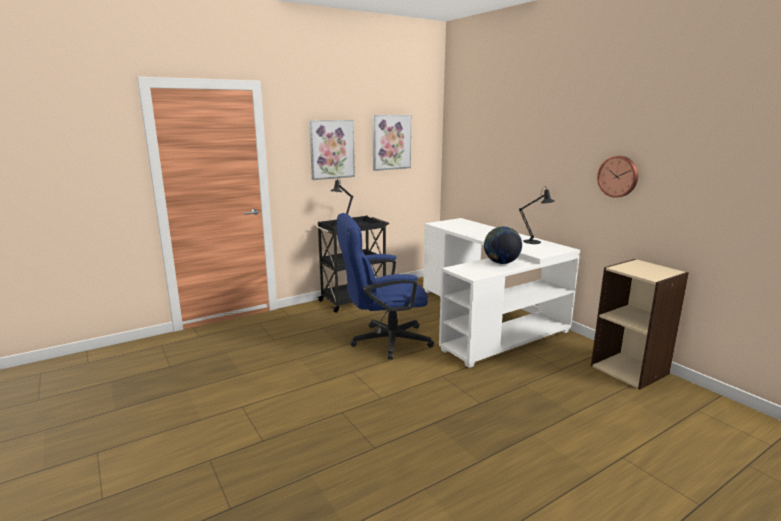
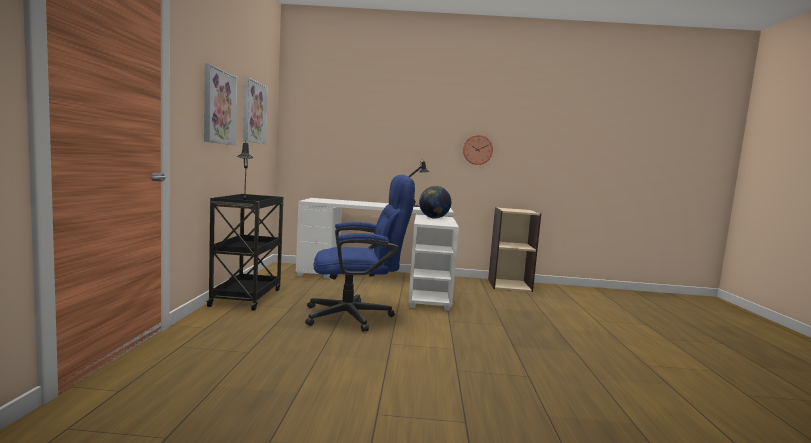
camera: 55 degrees left, 10 degrees down
blue office chair [337,213,434,360] -> blue office chair turned 120 degrees counterclockwise [305,174,415,332]

